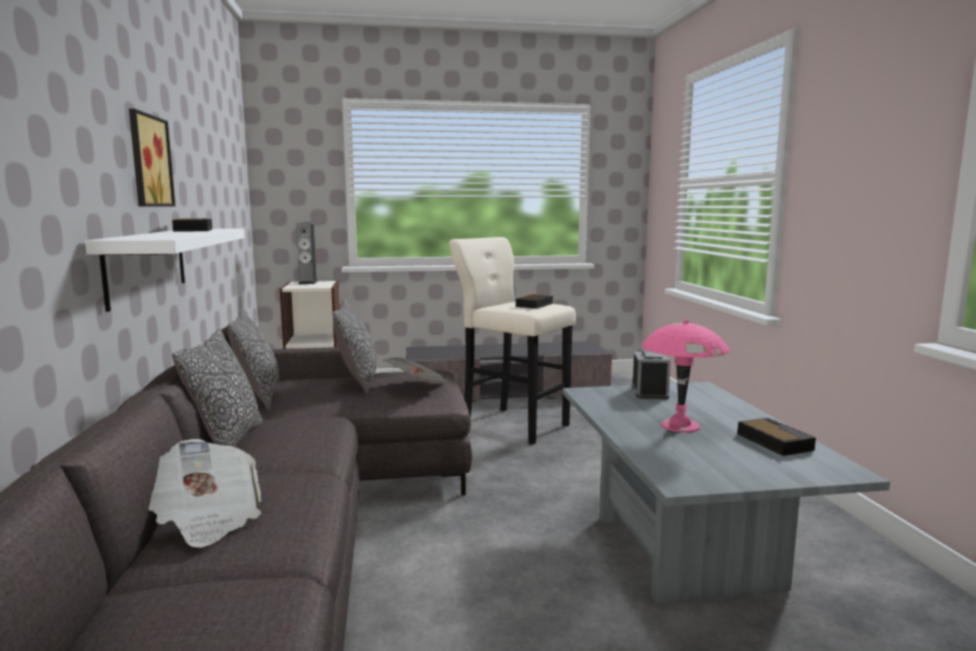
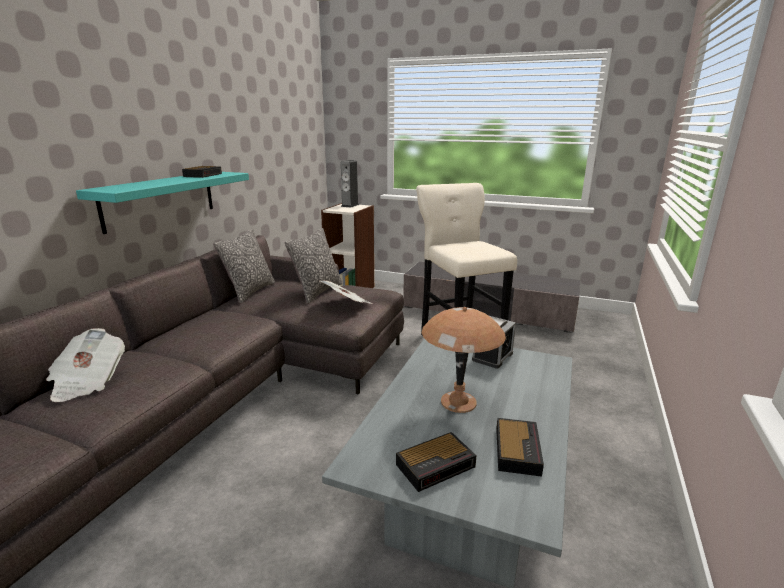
camera: 30 degrees right, 10 degrees up
white shelf [85,229,245,312] -> turquoise shelf [76,172,249,234]
picture [129,109,175,207] -> none
pillow [172,329,263,447] -> none
alarm clock [516,294,553,309] -> alarm clock moved to [396,432,476,492]
pink table lamp [642,319,730,433] -> brown table lamp [422,307,506,413]

